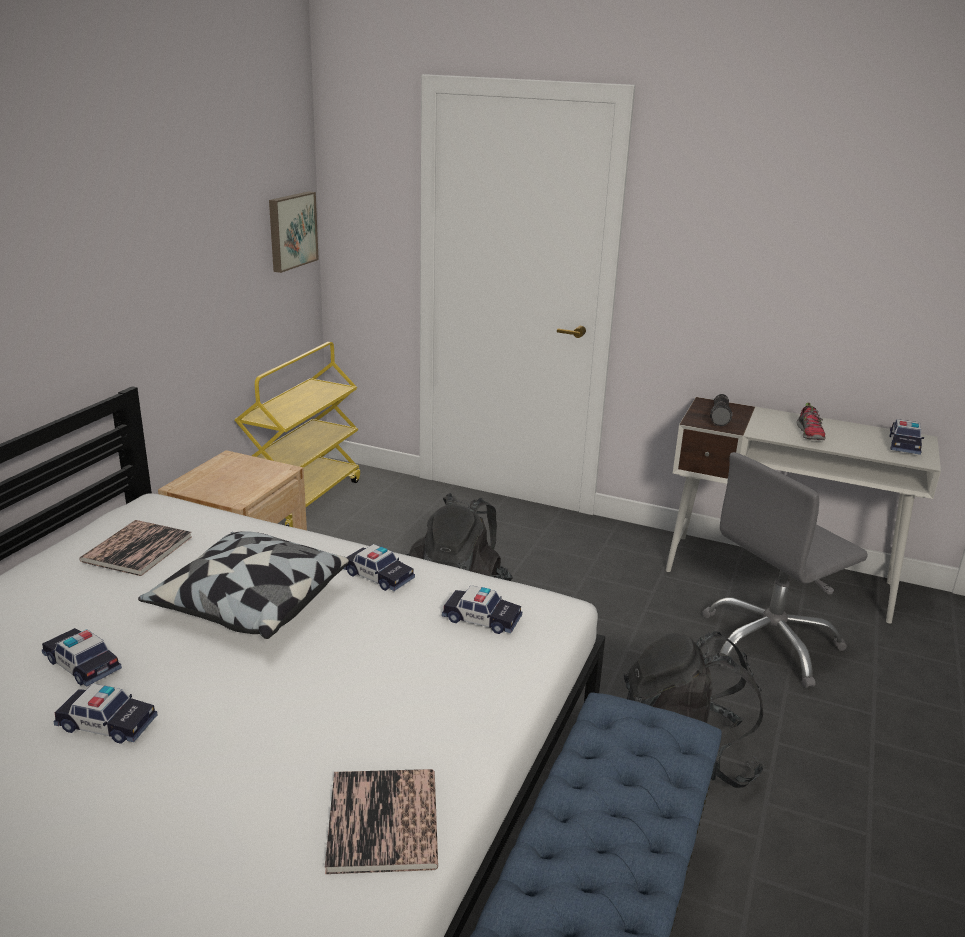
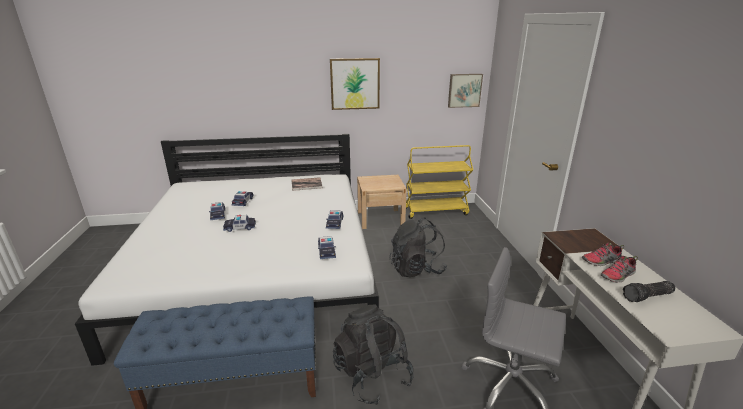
camera: 60 degrees right, 0 degrees up
pillow [138,531,349,639] -> none
book [325,769,438,874] -> none
flashlight [710,394,732,426] -> flashlight moved to [623,281,675,302]
toy car [890,419,924,455] -> toy car moved to [223,215,256,232]
none -> picture [330,58,380,110]
none -> shoe [582,243,624,266]

